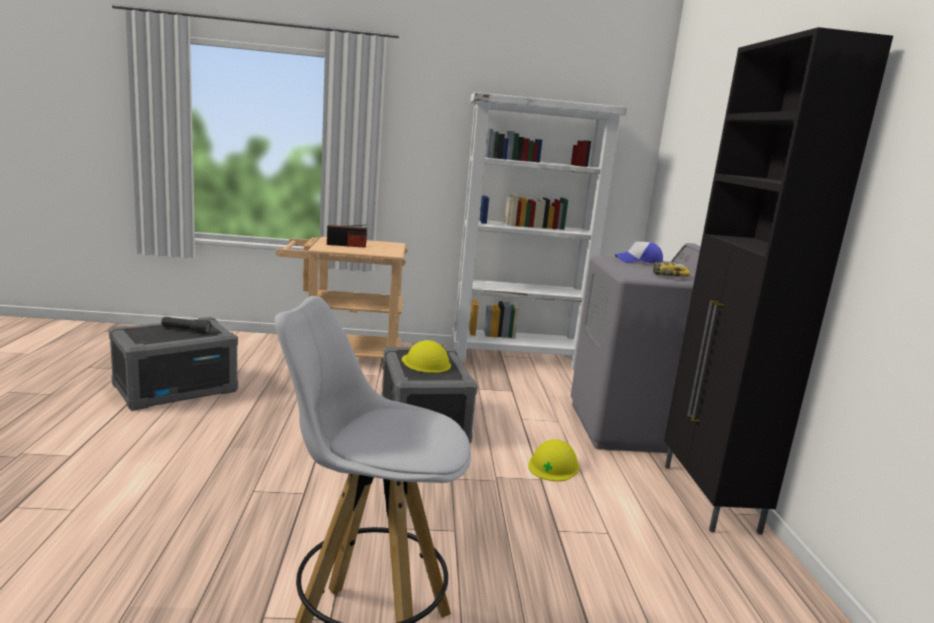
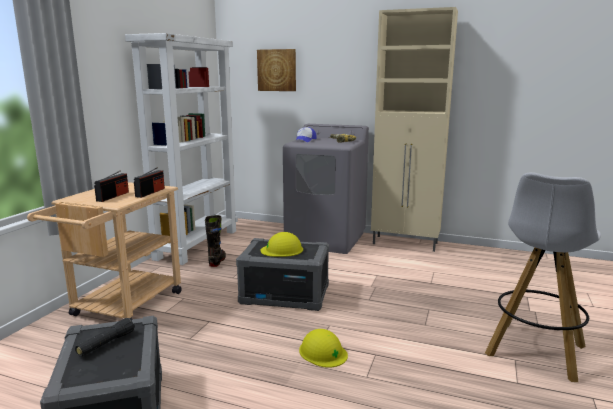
camera: 65 degrees left, 0 degrees up
yellow hard hat [528,439,579,481] -> yellow hard hat moved to [299,329,348,368]
black cabinet [664,27,893,534] -> beige cabinet [371,7,458,252]
none -> radio [134,168,165,198]
none -> black boot [205,215,226,267]
none -> picture [257,49,296,91]

